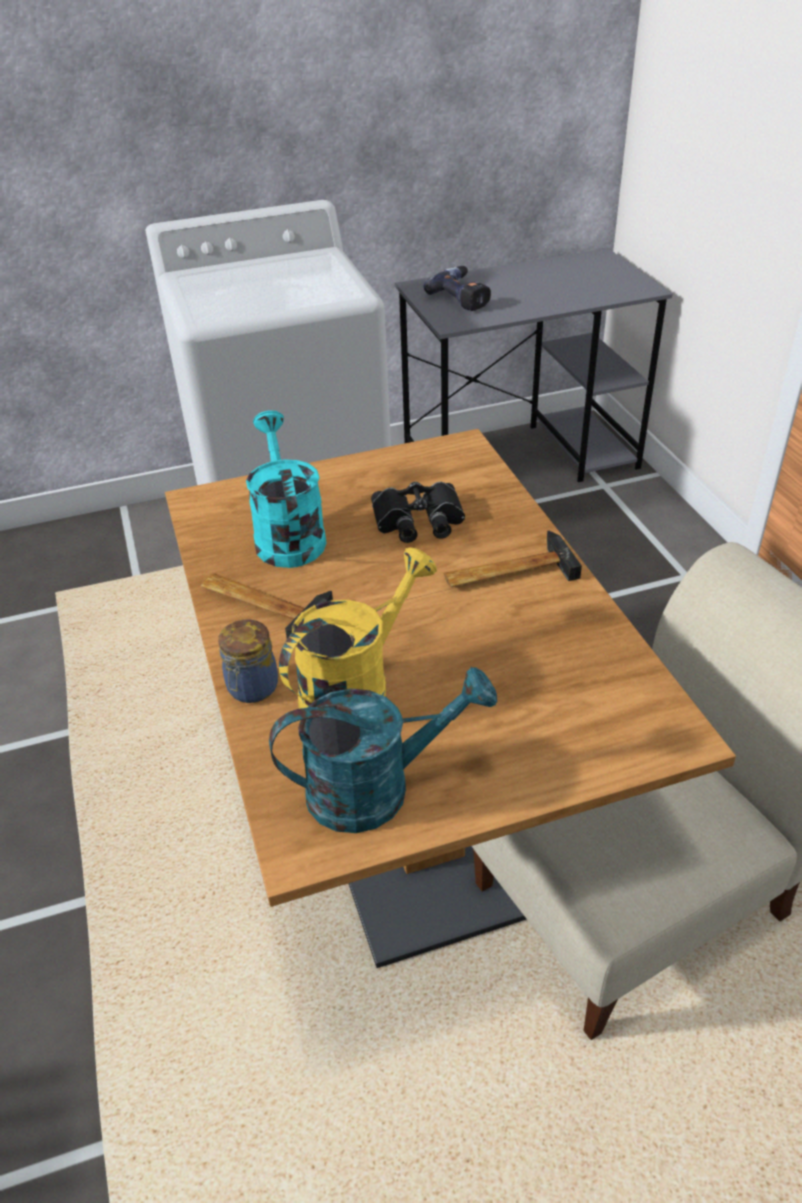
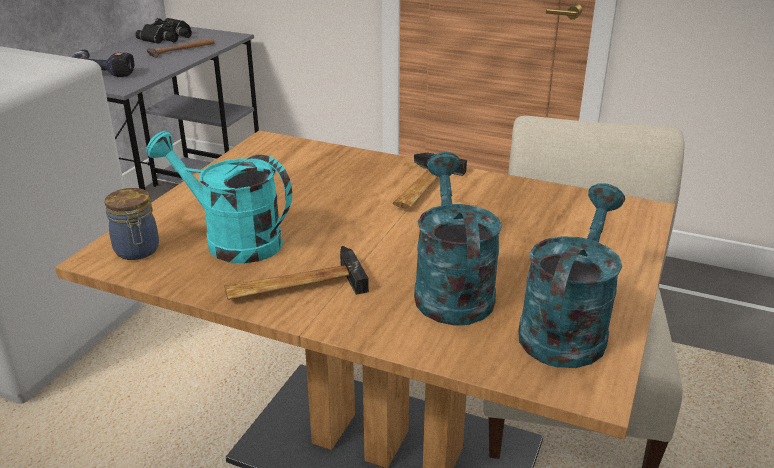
camera: 50 degrees left, 10 degrees down
jar [218,619,278,703] -> jar moved to [105,188,159,260]
yellow watering can [279,547,437,709] -> turquoise watering can [414,152,502,326]
black binoculars [371,482,465,543] -> black binoculars moved to [135,18,192,44]
none -> hammer [147,38,215,58]

